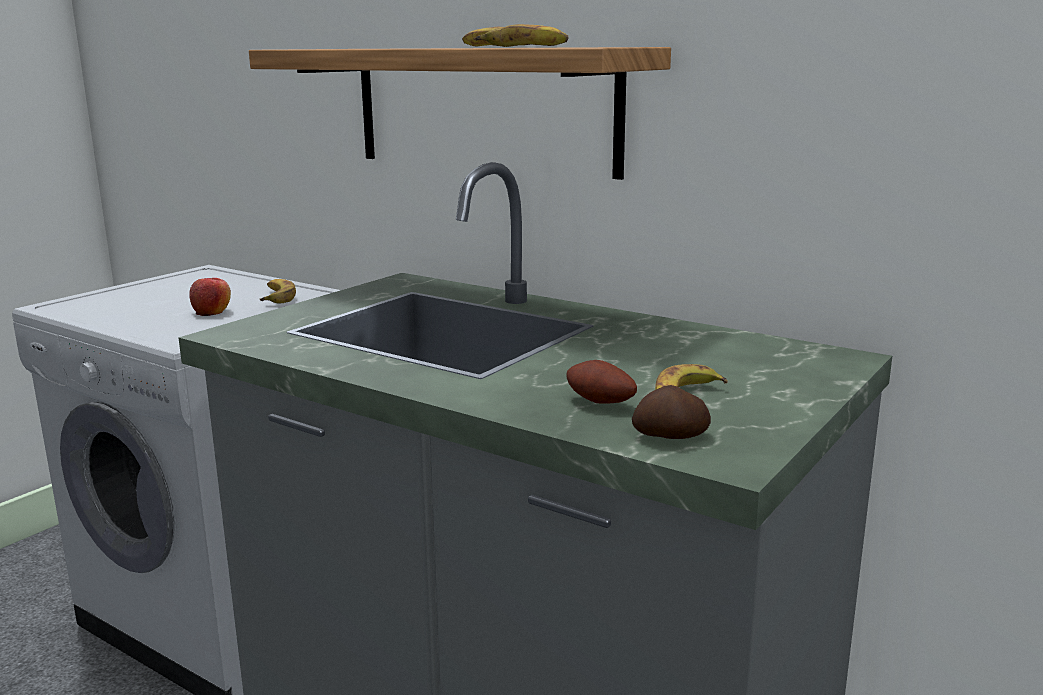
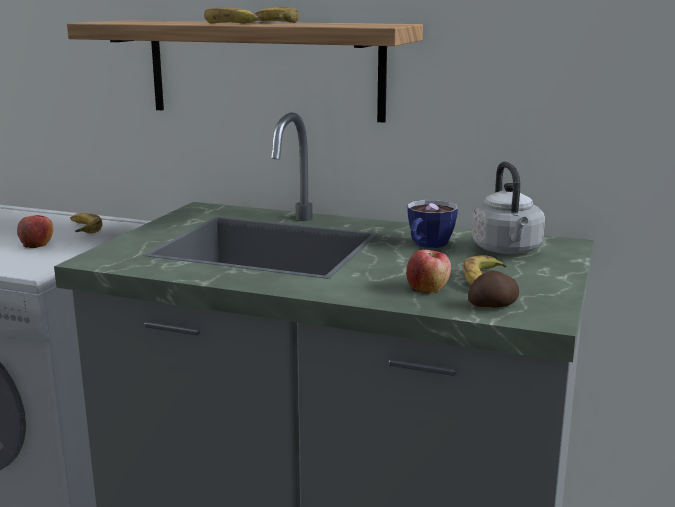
camera: 15 degrees left, 0 degrees up
banana [500,24,568,47] -> banana moved to [204,7,258,23]
potato [566,360,637,404] -> apple [406,250,451,293]
none -> cup [407,200,458,248]
none -> grey kettle [471,161,545,254]

